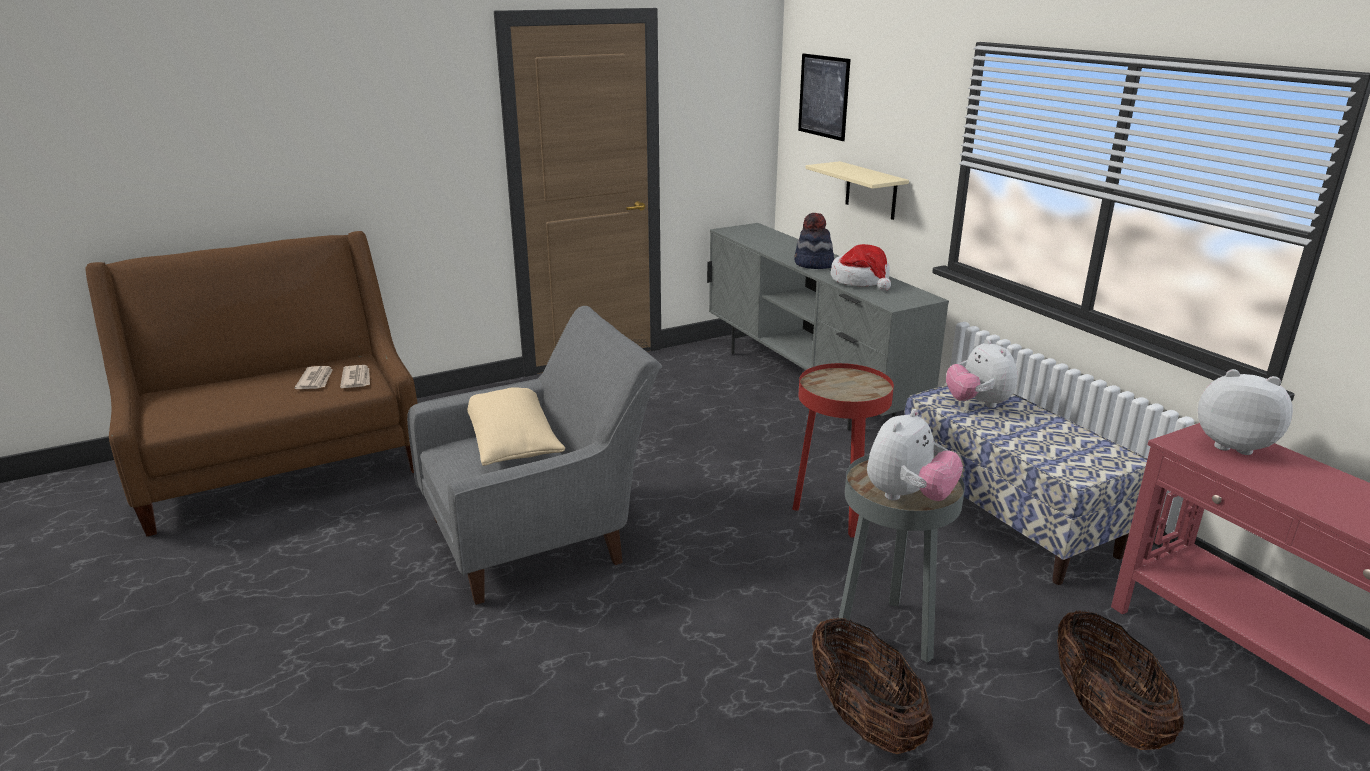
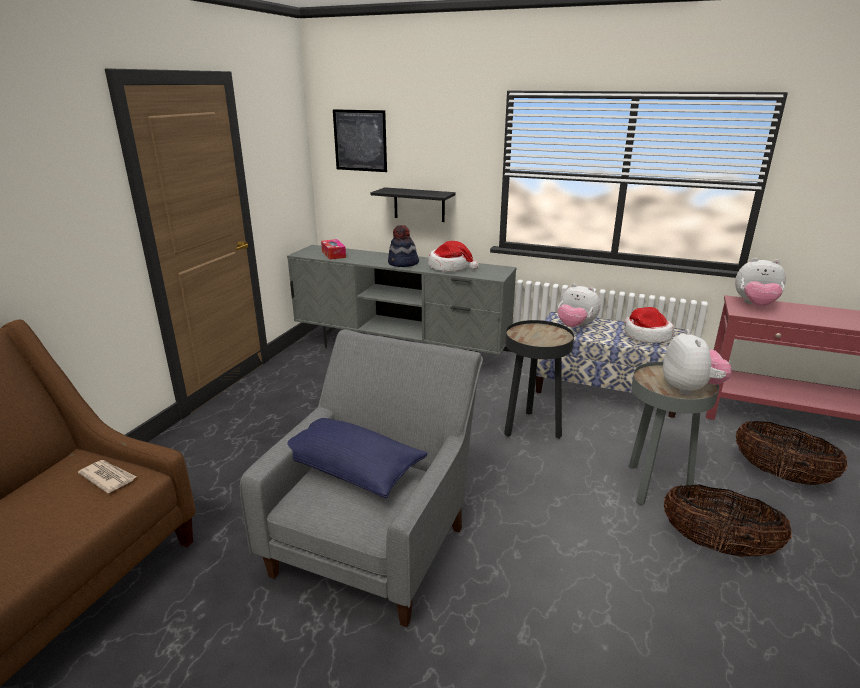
camera: 40 degrees left, 0 degrees up
newspaper [295,366,333,389] -> none
beige pillow [467,387,565,466] -> blue pillow [287,418,428,498]
red side table [792,363,894,538] -> black side table [504,320,574,439]
beige shelf [806,161,909,220] -> black shelf [370,187,456,222]
plush toy [1198,369,1293,455] -> plush toy turned 150 degrees counterclockwise [735,258,786,306]
none -> tissue box [321,239,346,260]
none -> hat [624,307,674,343]

